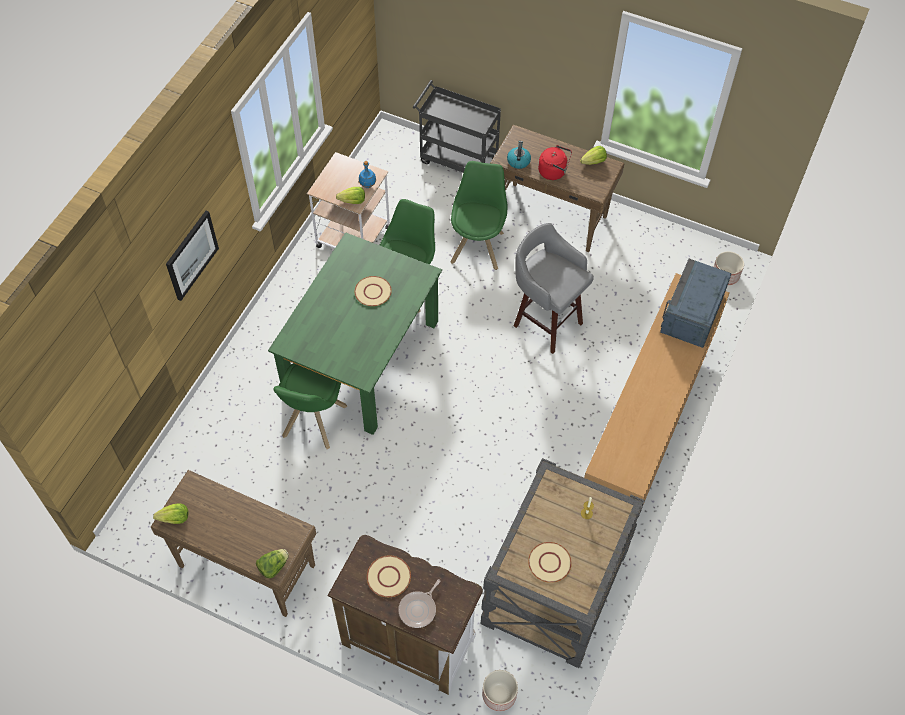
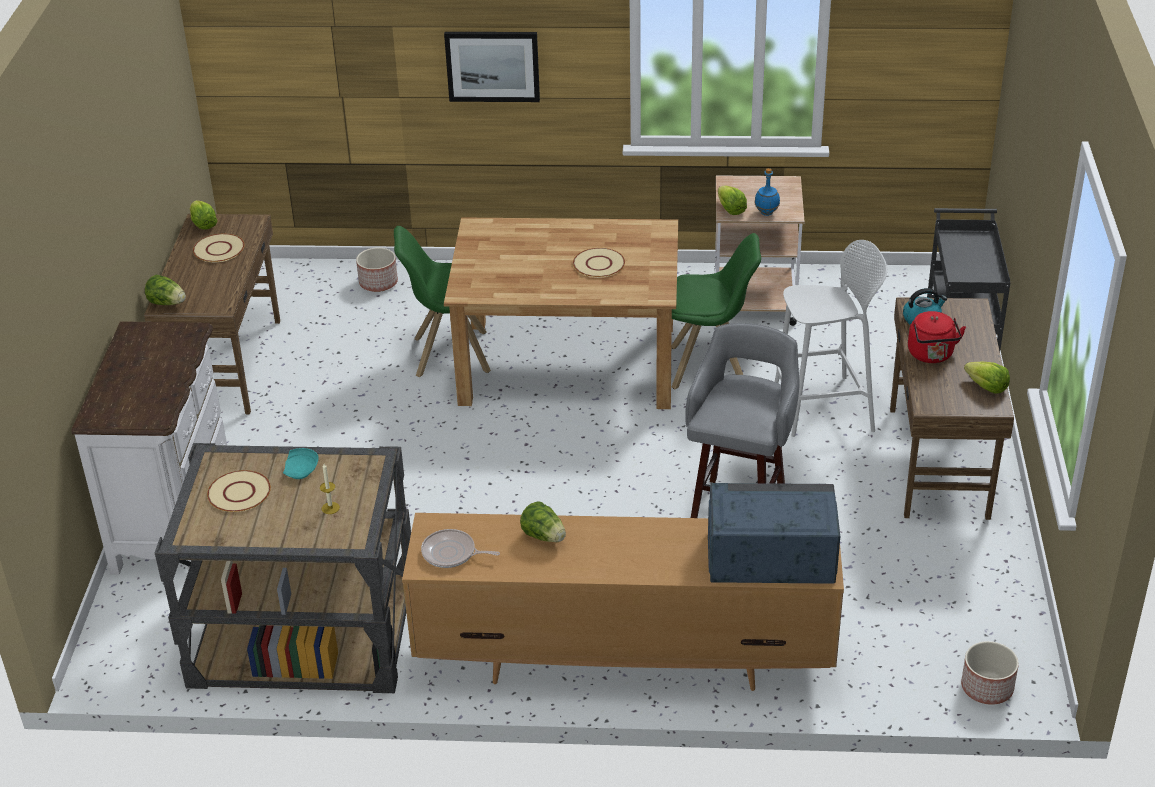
camera: 70 degrees right, 20 degrees down
green dining table [268,232,442,435] -> brown dining table [444,217,678,409]
beige plate [367,555,411,597] -> beige plate moved to [193,233,244,262]
frying pan [398,579,441,628] -> frying pan moved to [421,529,500,568]
green chair [450,161,508,270] -> white stool [775,240,887,437]
planter [482,670,518,711] -> planter moved to [356,248,398,292]
none -> turquoise plate [283,448,319,479]
none -> lettuce [520,501,566,542]

